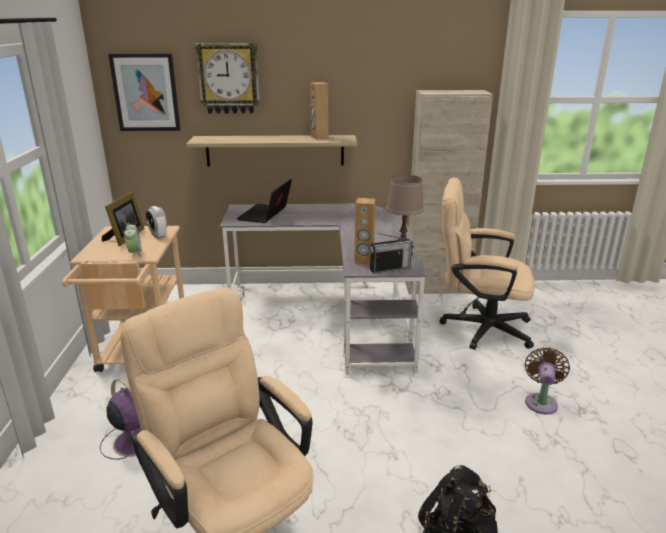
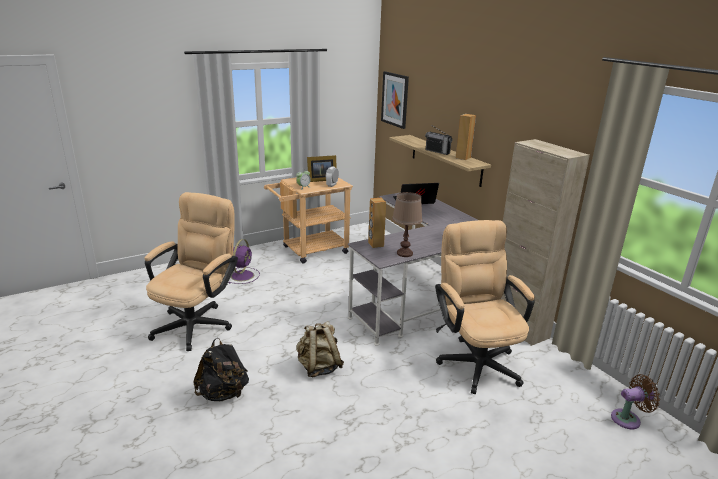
camera: 60 degrees right, 0 degrees up
wall clock [195,43,260,114] -> none
radio [368,233,414,273] -> radio moved to [425,125,453,155]
brown fan [525,347,570,414] -> brown fan moved to [611,374,660,429]
none -> beige backpack [296,321,344,377]

